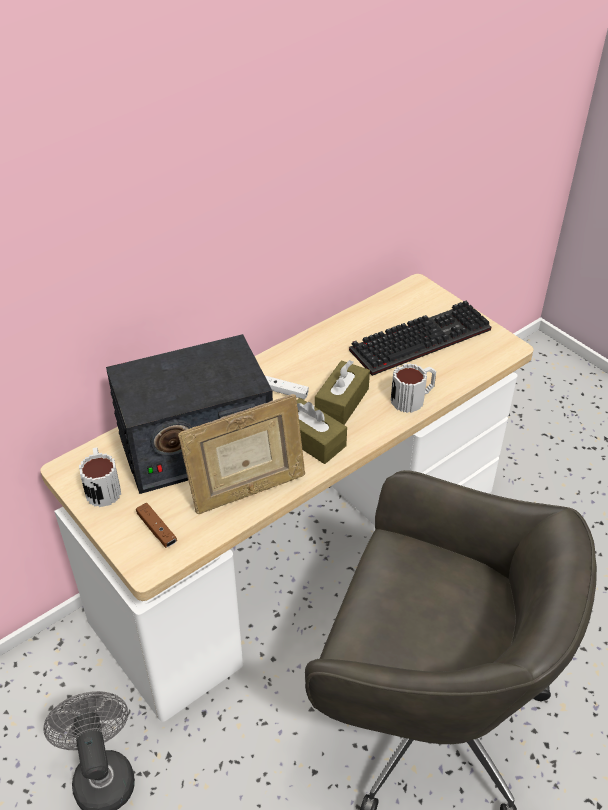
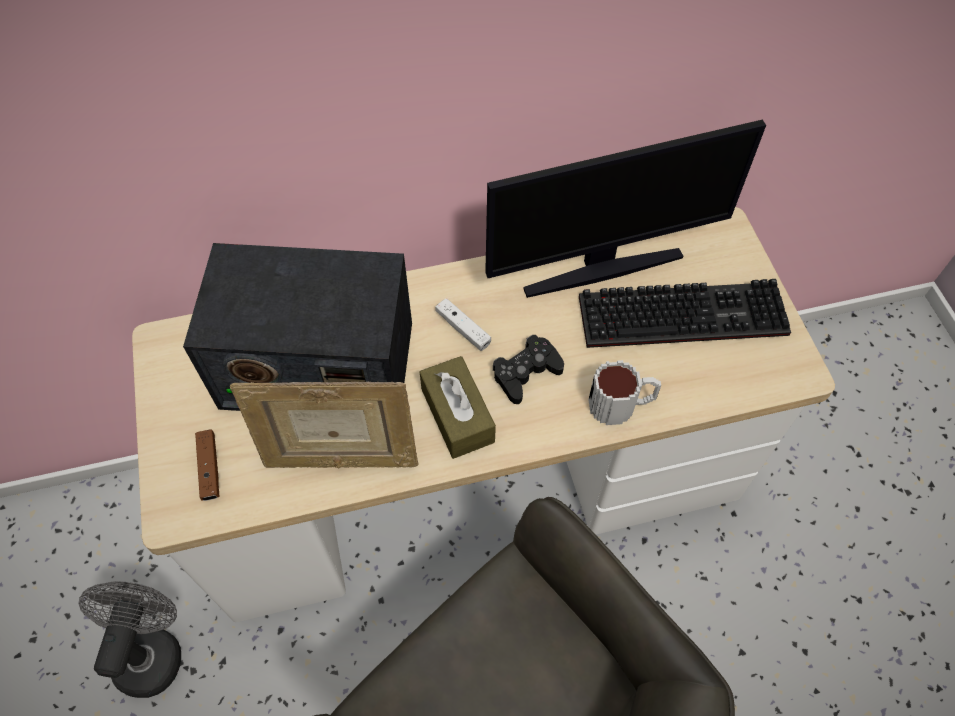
camera: 25 degrees right, 15 degrees up
mug [79,447,121,507] -> none
brown tissue box [315,360,370,425] -> black game controller [493,335,564,404]
none -> monitor [485,119,766,298]

